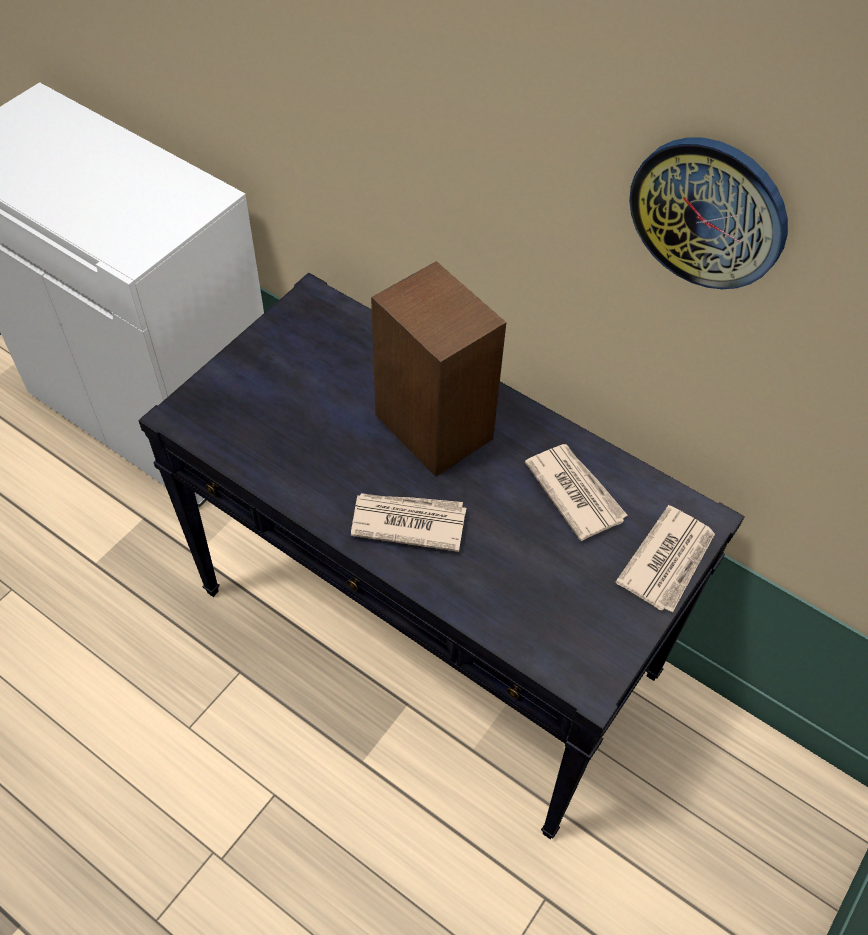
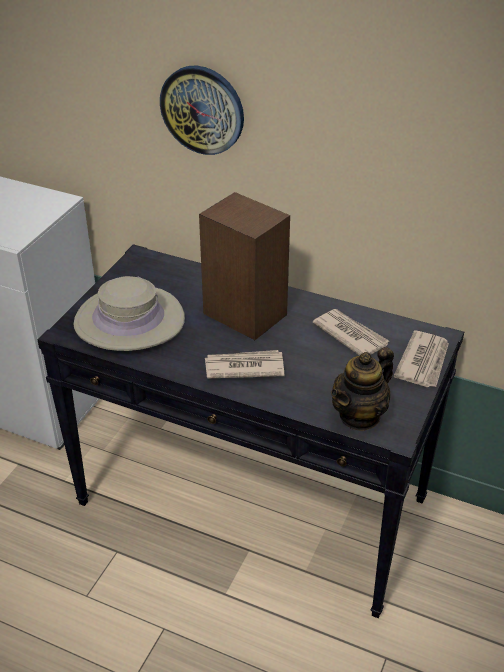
camera: 10 degrees left, 15 degrees down
wall clock [629,137,788,289] -> wall clock moved to [160,65,244,155]
none -> beige hat [73,276,185,351]
none -> teapot [331,347,394,431]

